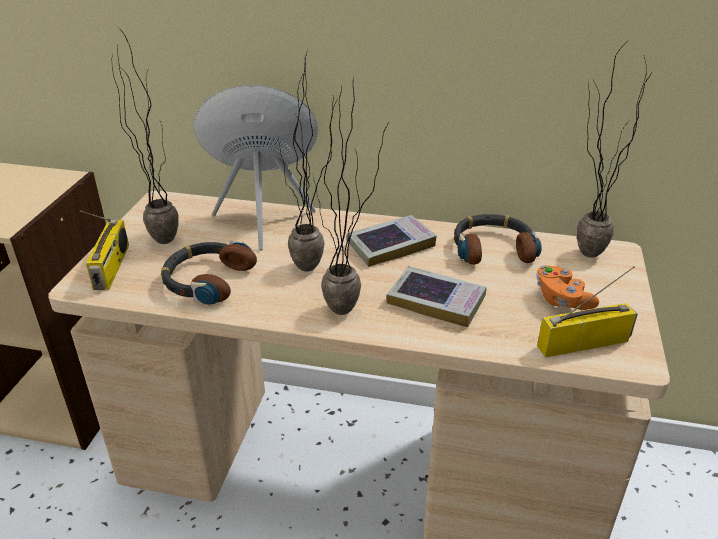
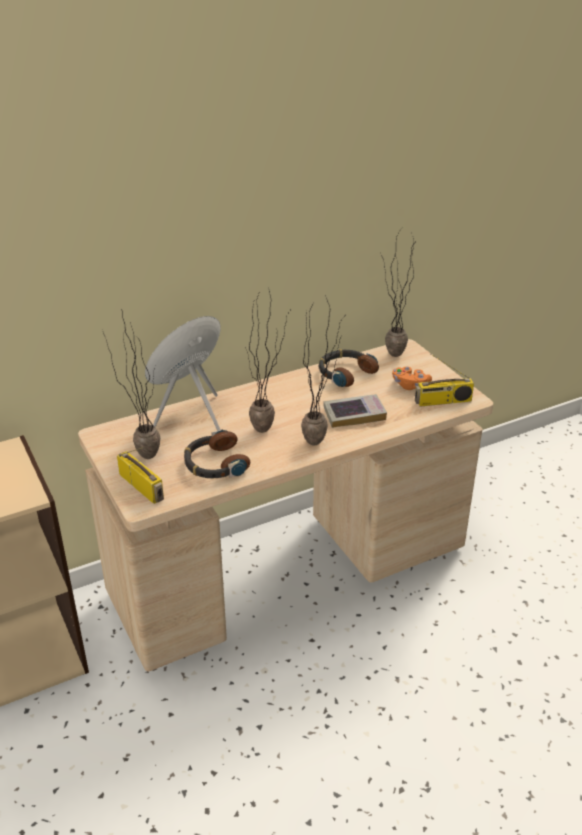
camera: 40 degrees left, 0 degrees up
book [346,215,437,267] -> none
radio [537,266,638,357] -> radio turned 135 degrees counterclockwise [415,354,474,407]

